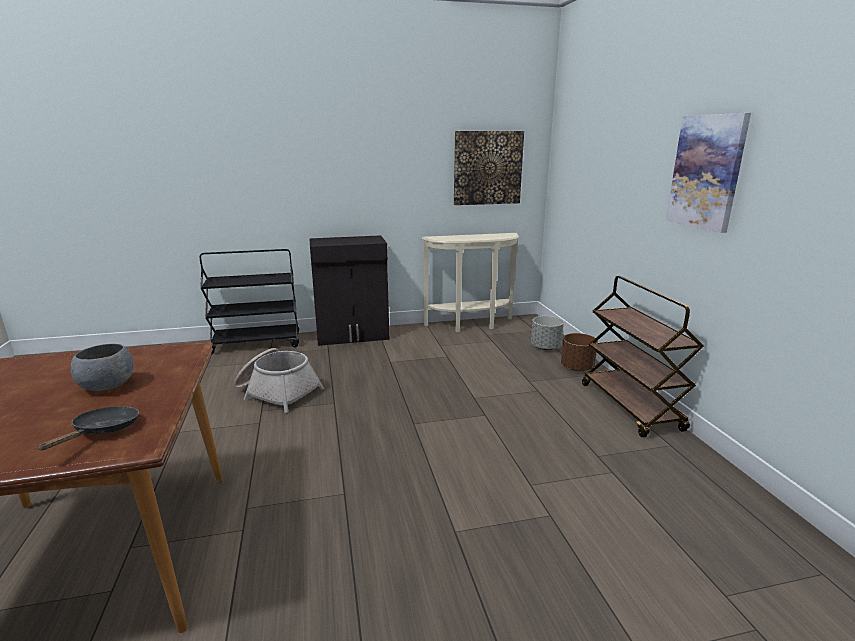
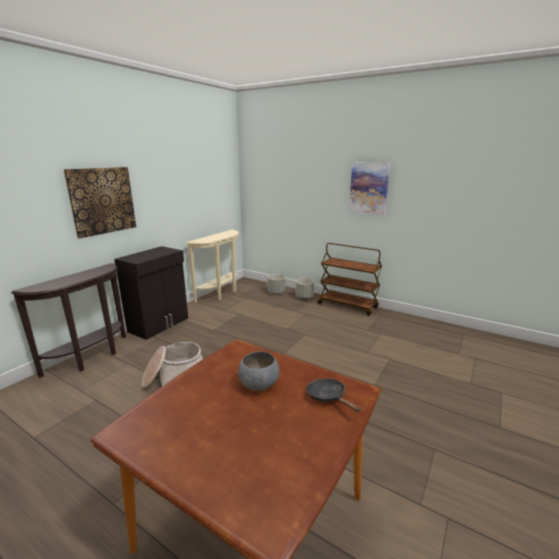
camera: 45 degrees left, 0 degrees up
black cart [200,249,299,355] -> brown console table [11,263,126,378]
picture [454,131,524,205] -> picture moved to [64,167,136,238]
brown planter [561,333,598,371] -> grey planter [296,278,314,299]

